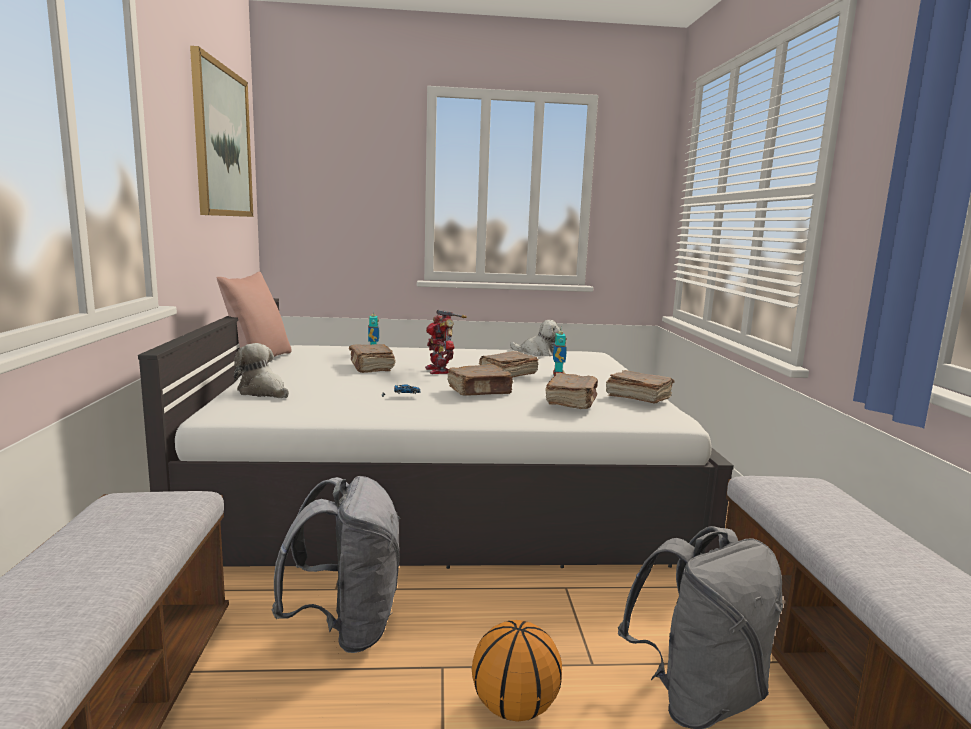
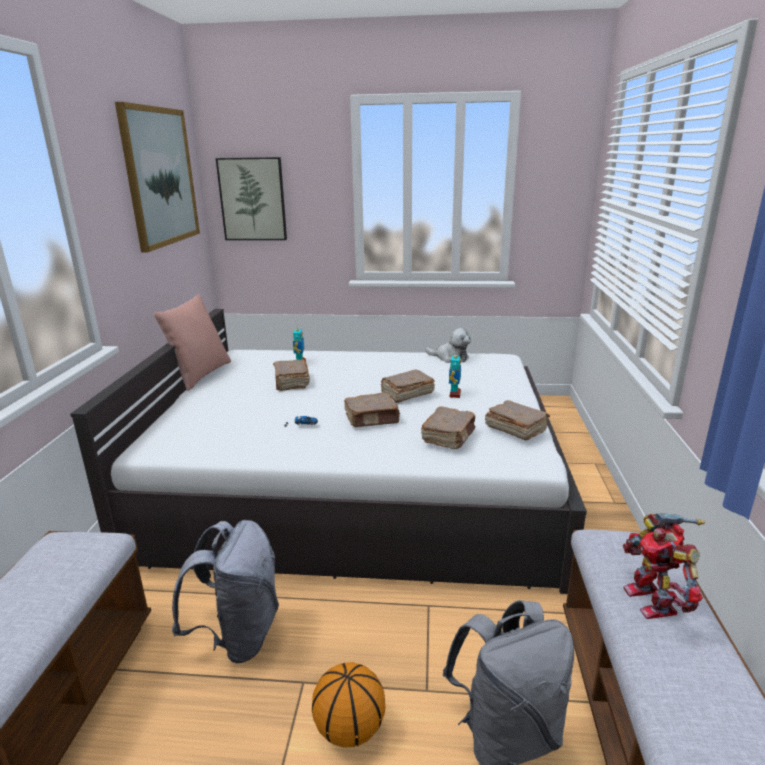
camera: 10 degrees right, 10 degrees up
plush toy [234,343,289,398] -> none
toy robot [425,310,467,374] -> toy robot moved to [623,514,705,619]
none -> picture [216,157,287,240]

